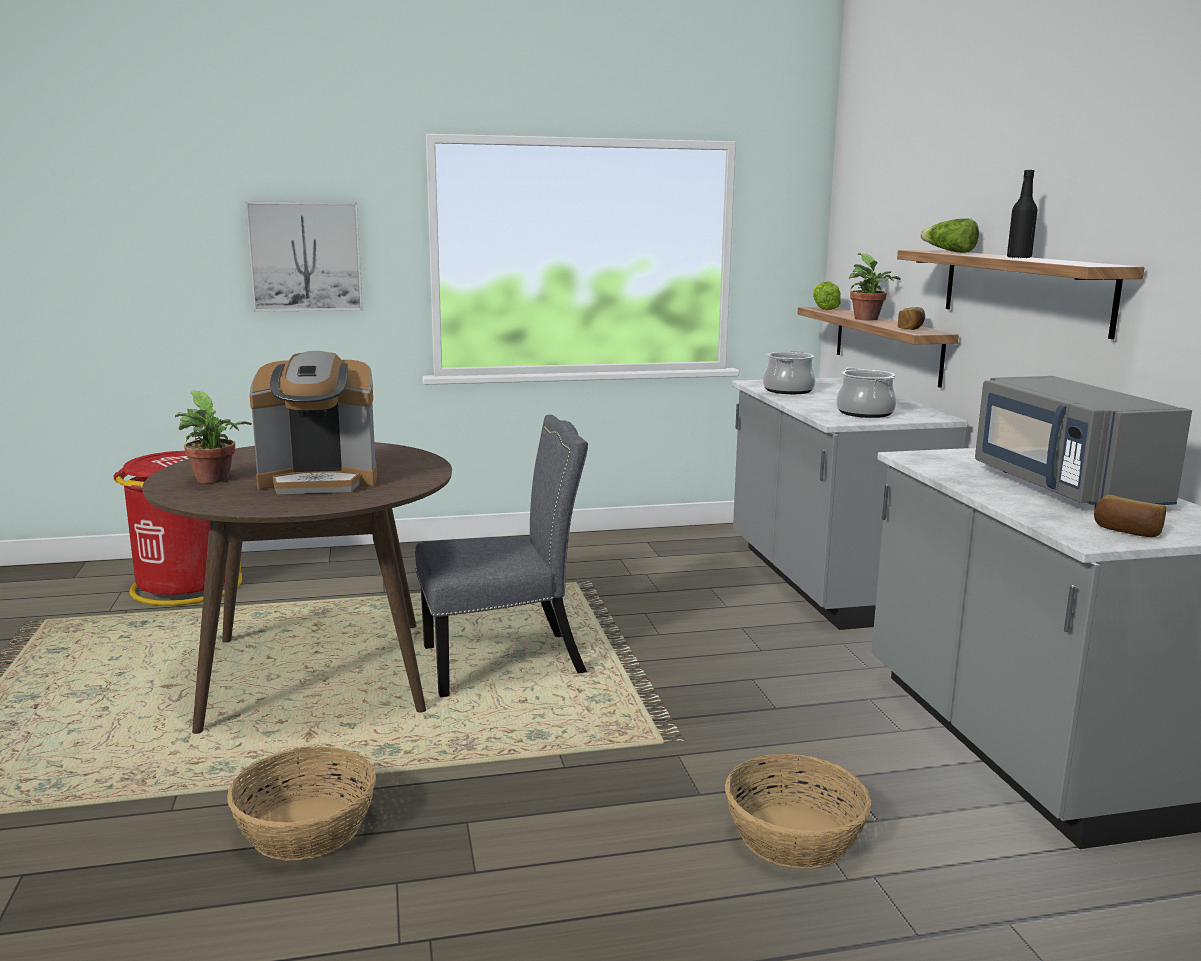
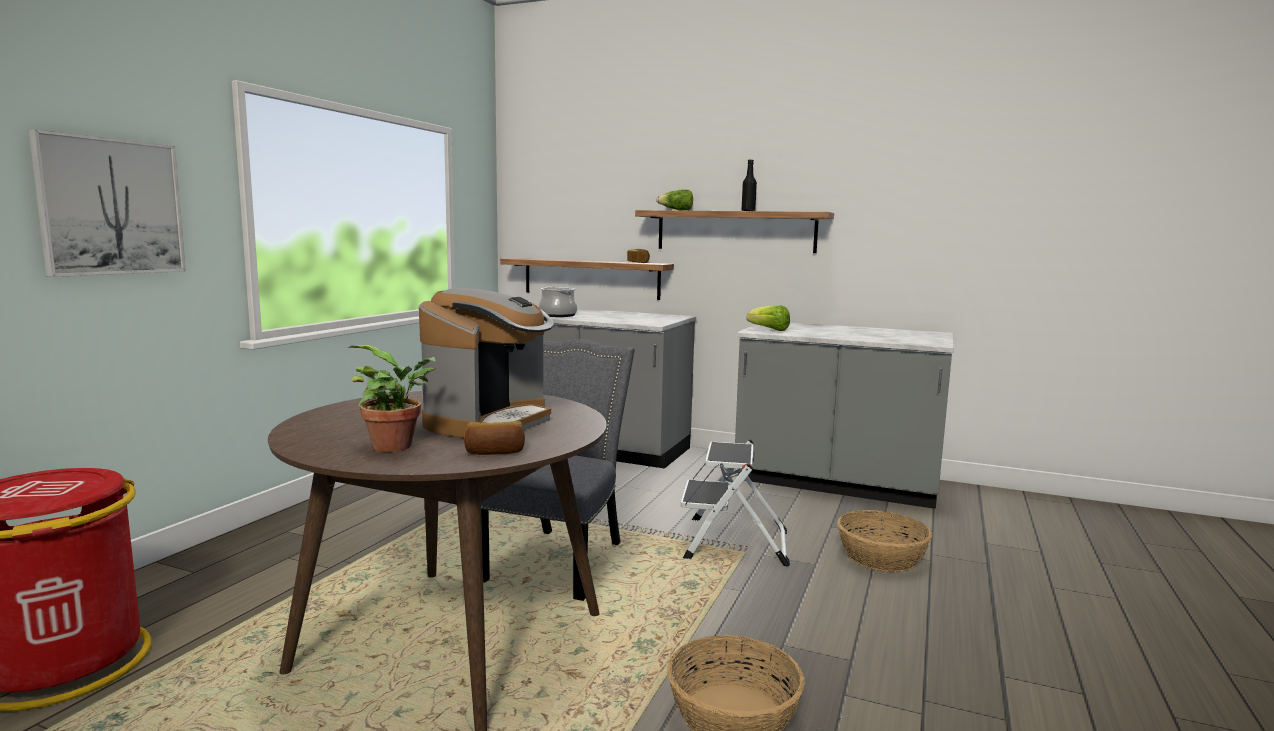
camera: 55 degrees left, 5 degrees down
lettuce [813,281,841,310] -> lettuce moved to [747,305,790,331]
cooking pot [836,368,896,418] -> none
potted plant [849,253,901,320] -> none
grey microwave [975,376,1192,509] -> none
bread [1094,495,1166,537] -> bread moved to [464,421,525,455]
none -> step ladder [681,439,790,566]

